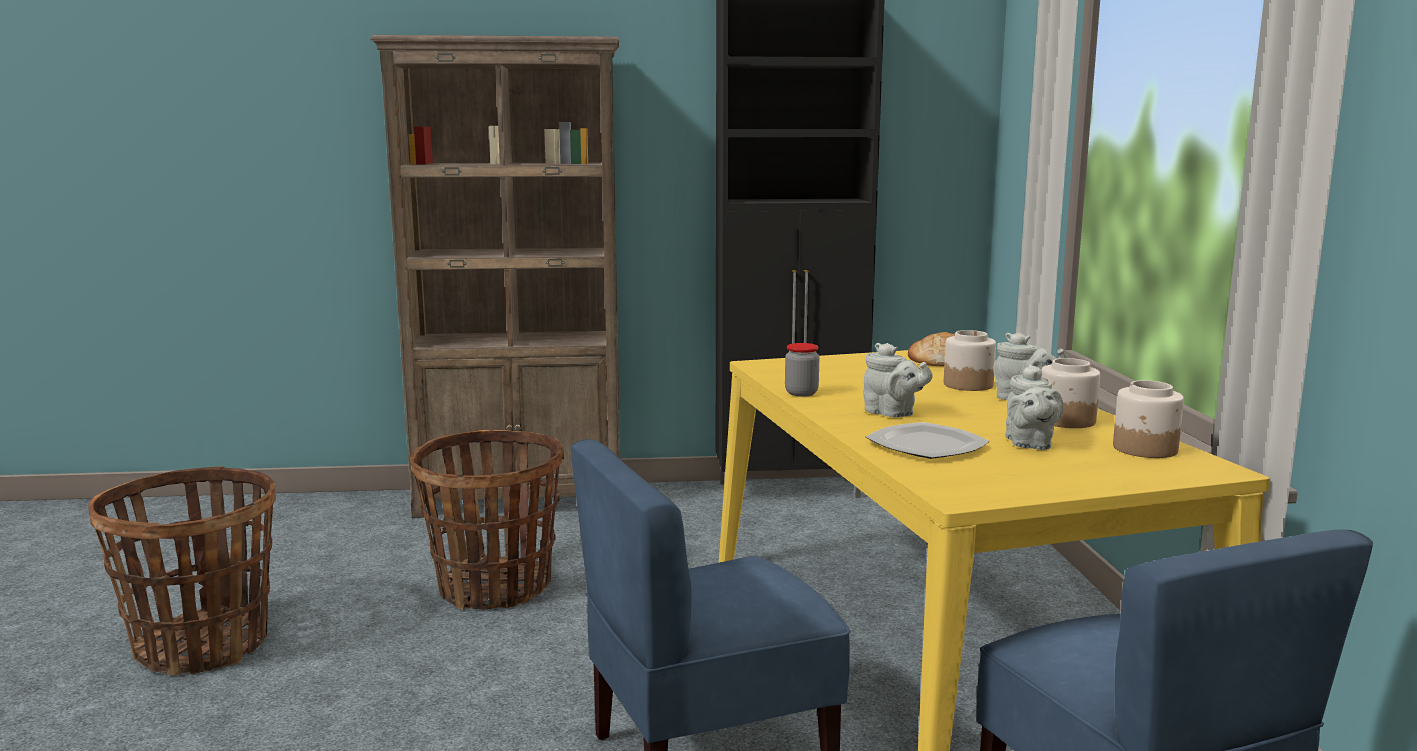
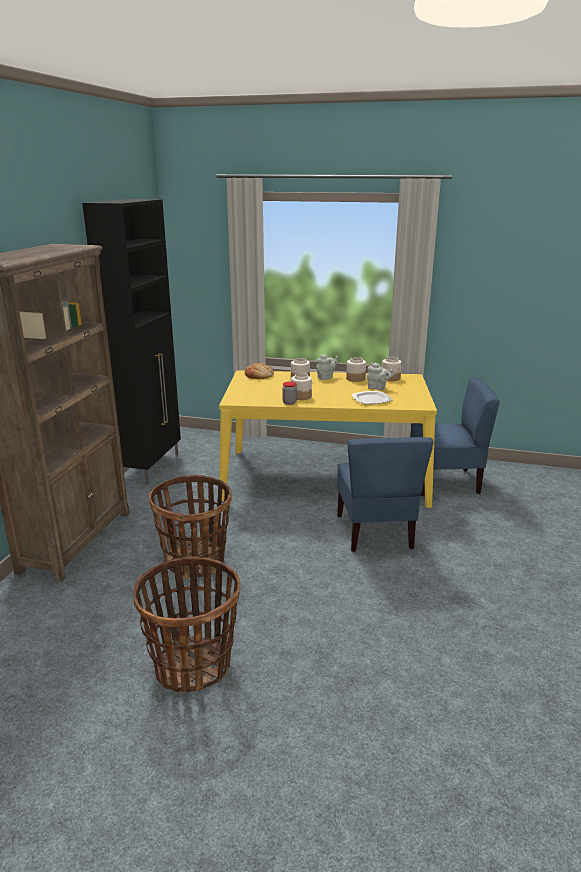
camera: 70 degrees left, 10 degrees up
grey teapot [863,343,933,418] -> none
none -> jar [291,373,312,400]

